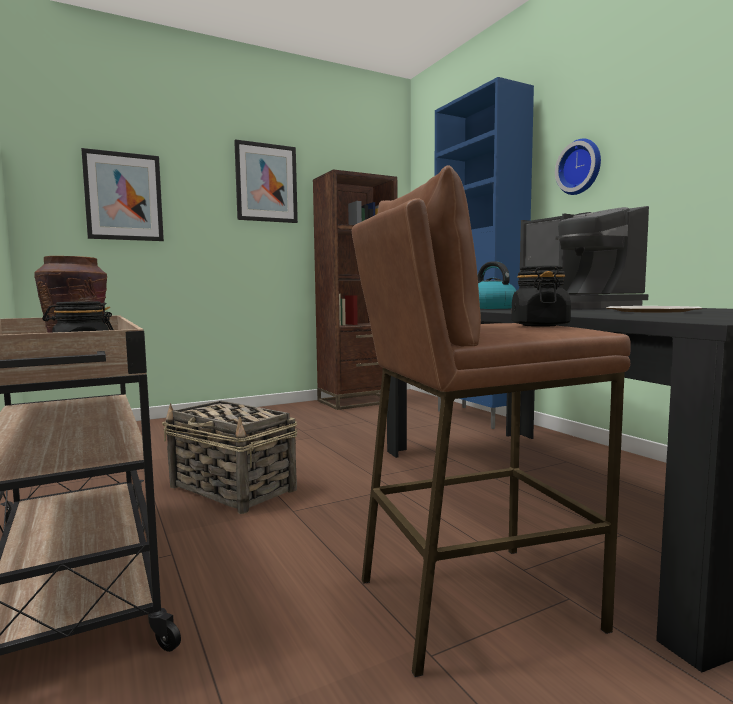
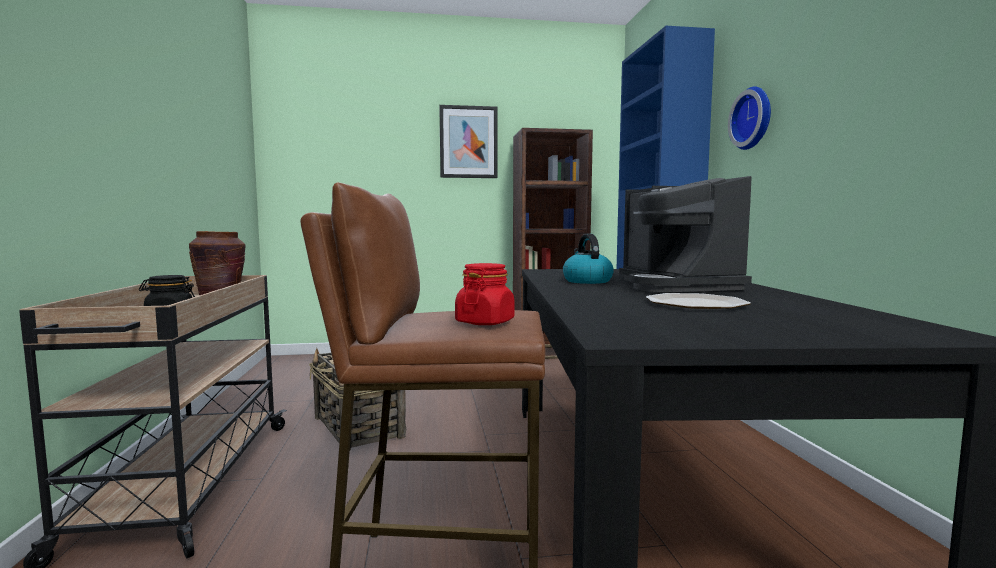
camera: 20 degrees right, 0 degrees up
picture [81,148,164,241] -> none
black jar [511,265,571,327] -> red jar [455,263,515,325]

